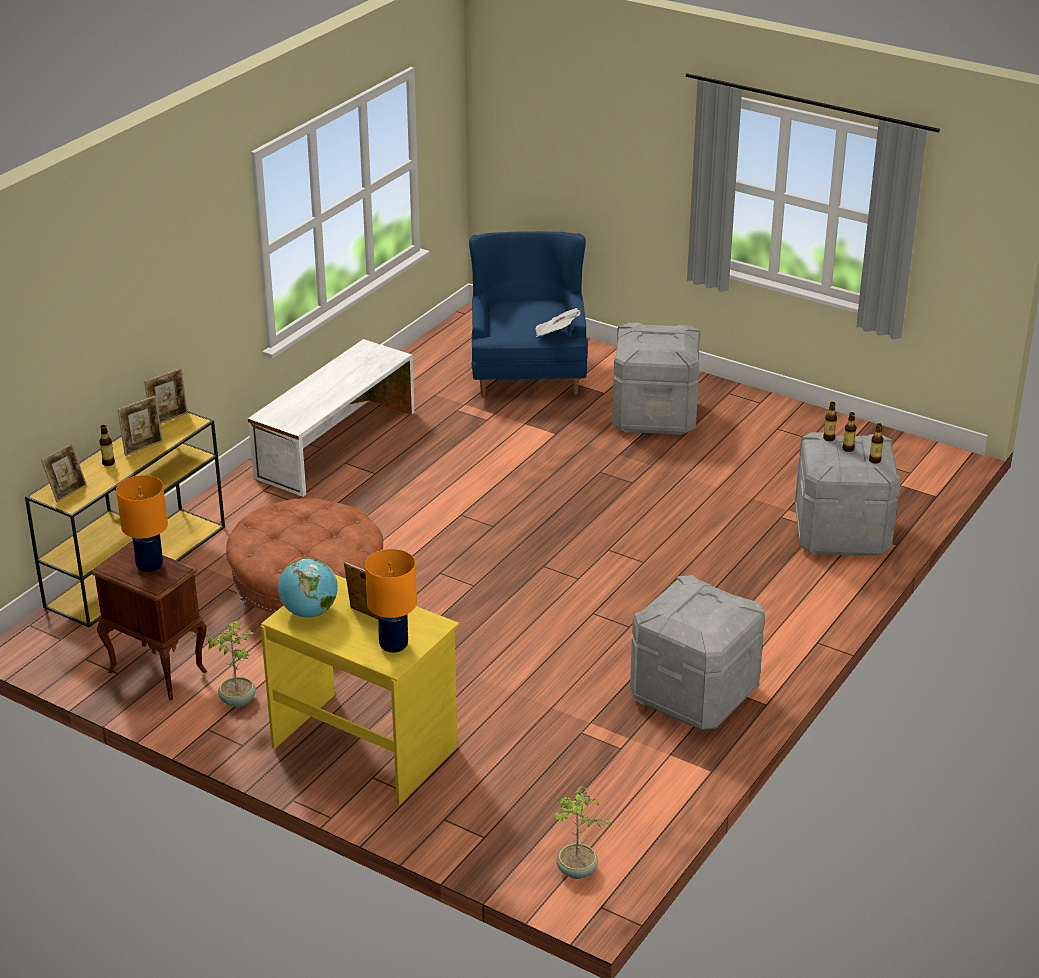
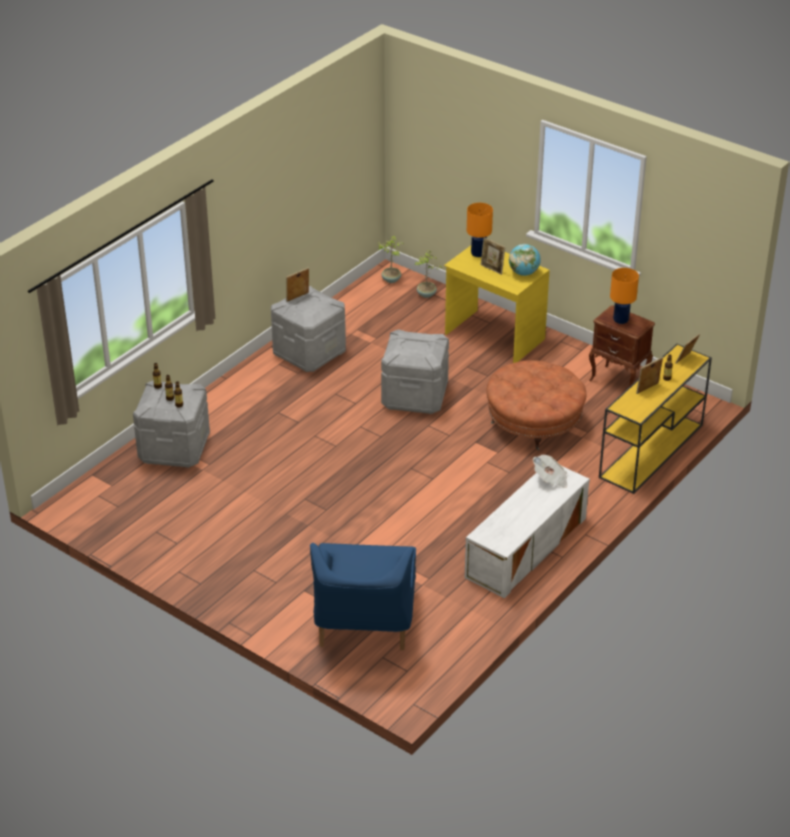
camera: 175 degrees left, 5 degrees up
picture frame [144,368,188,424] -> picture frame moved to [286,268,309,302]
potted plant [205,621,256,707] -> potted plant moved to [415,250,442,298]
newspaper [535,308,581,337] -> newspaper moved to [533,455,567,488]
grey storage box [612,323,700,435] -> grey storage box moved to [381,329,449,414]

